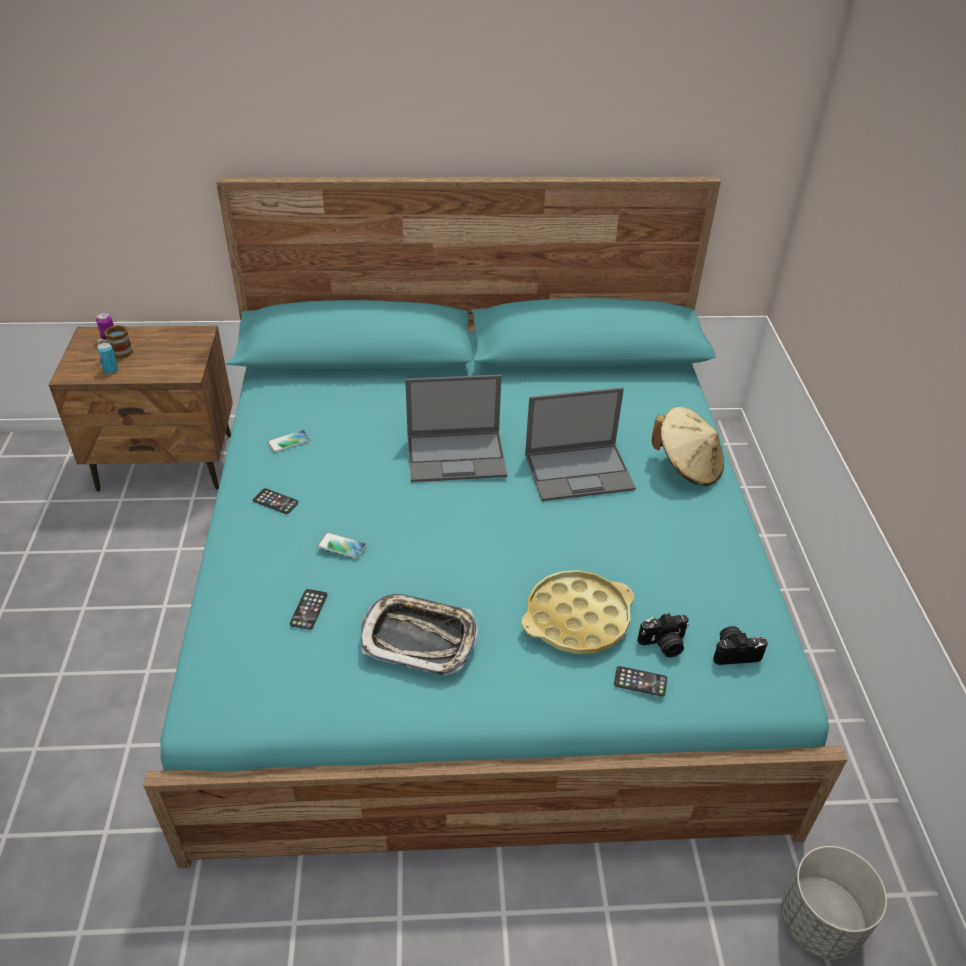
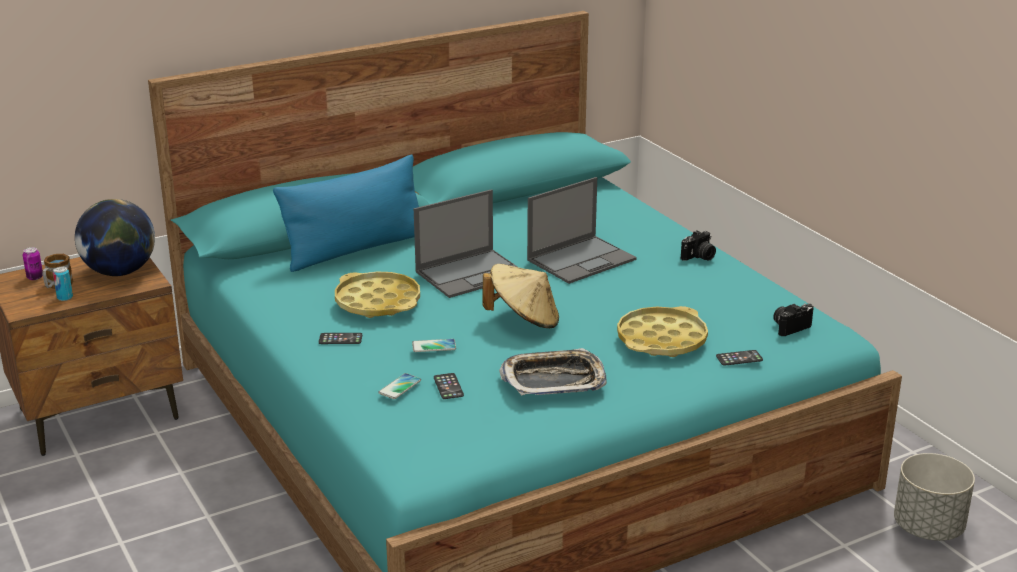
camera: 25 degrees left, 15 degrees down
phone [267,430,311,452] -> phone moved to [378,373,421,399]
camera [637,613,689,657] -> camera moved to [681,230,716,261]
beige hat [652,407,724,486] -> beige hat moved to [482,264,559,328]
none -> globe [75,199,155,276]
none -> blue pillow [273,154,419,272]
none -> yellow tray [335,271,420,318]

